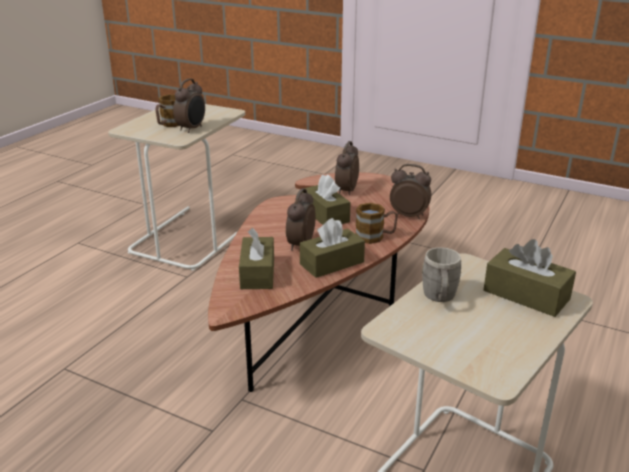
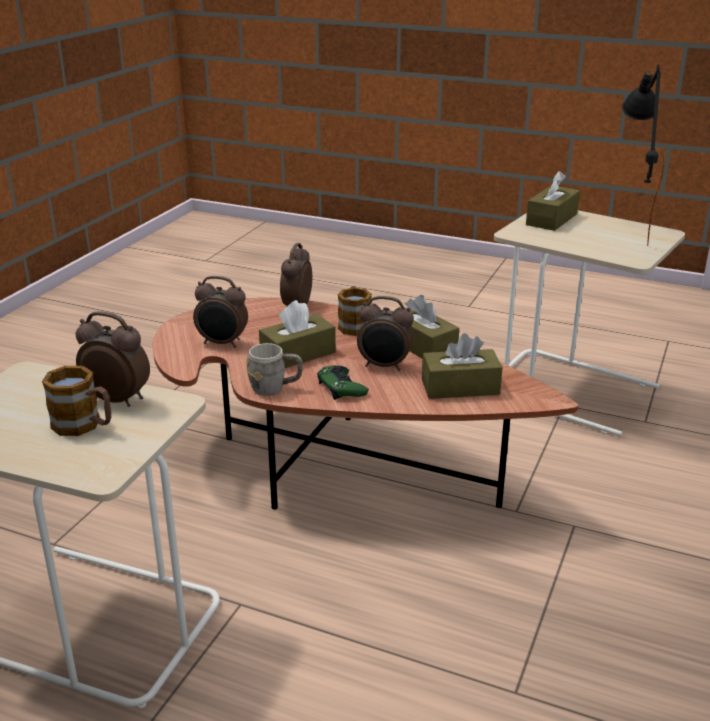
camera: 95 degrees left, 0 degrees up
grey mug [422,247,461,302] -> grey mug moved to [246,343,303,396]
none -> green game controller [317,365,369,400]
none -> black table lamp [622,65,665,246]

